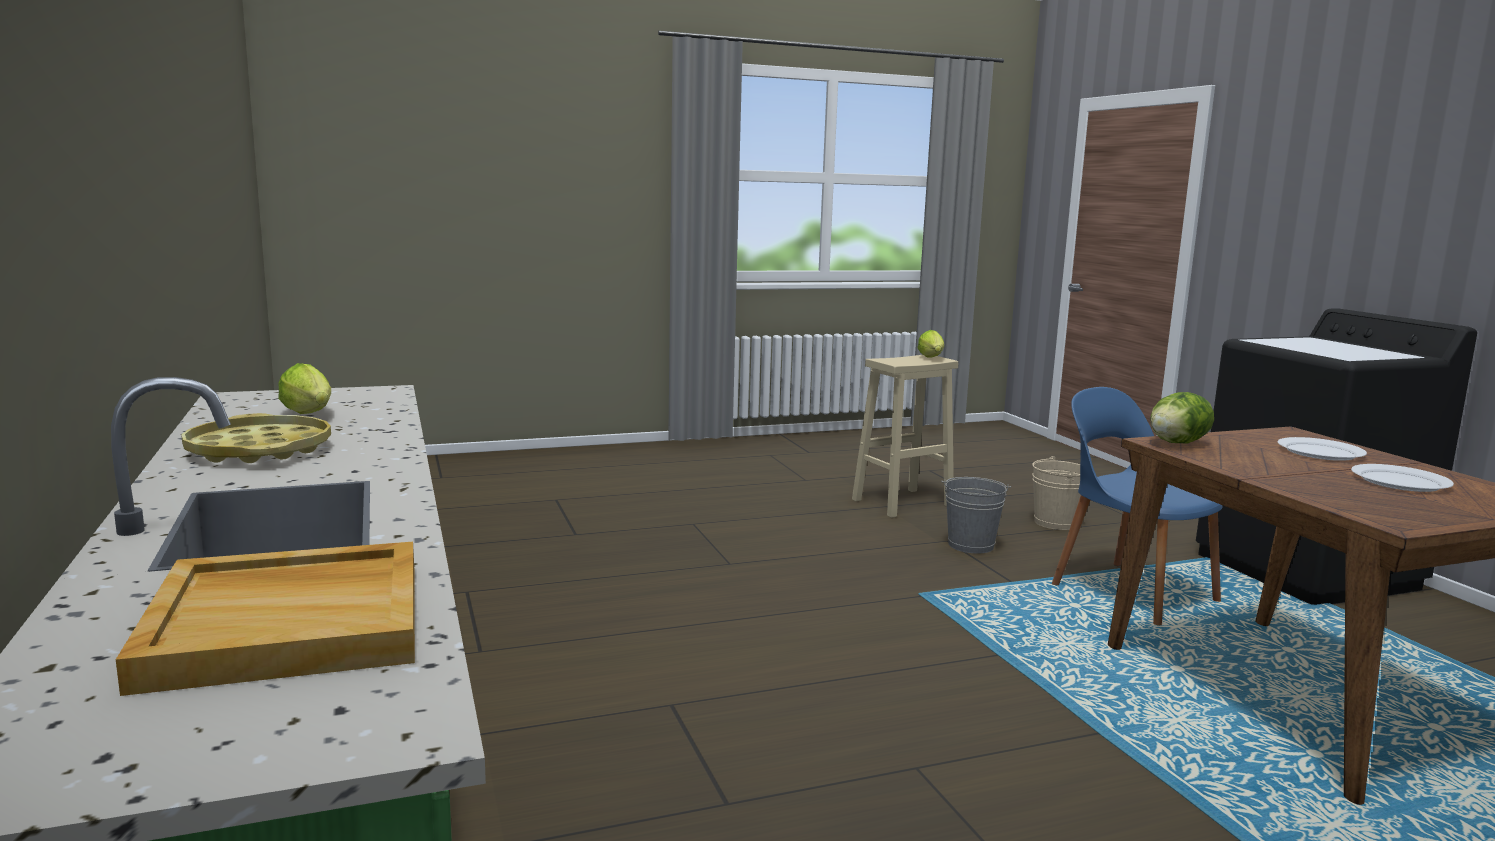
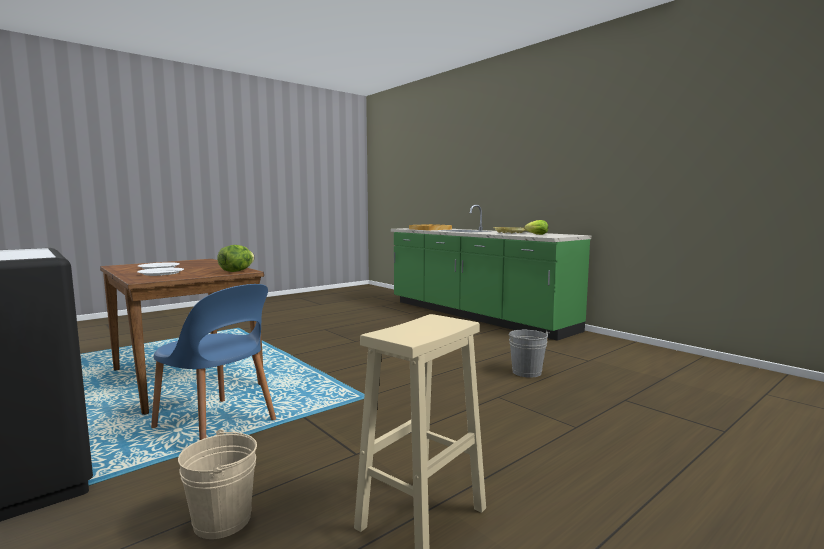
camera: 160 degrees right, 5 degrees down
lettuce [917,330,944,358] -> none
grey bucket [941,477,1011,553] -> grey bucket moved to [508,330,550,378]

